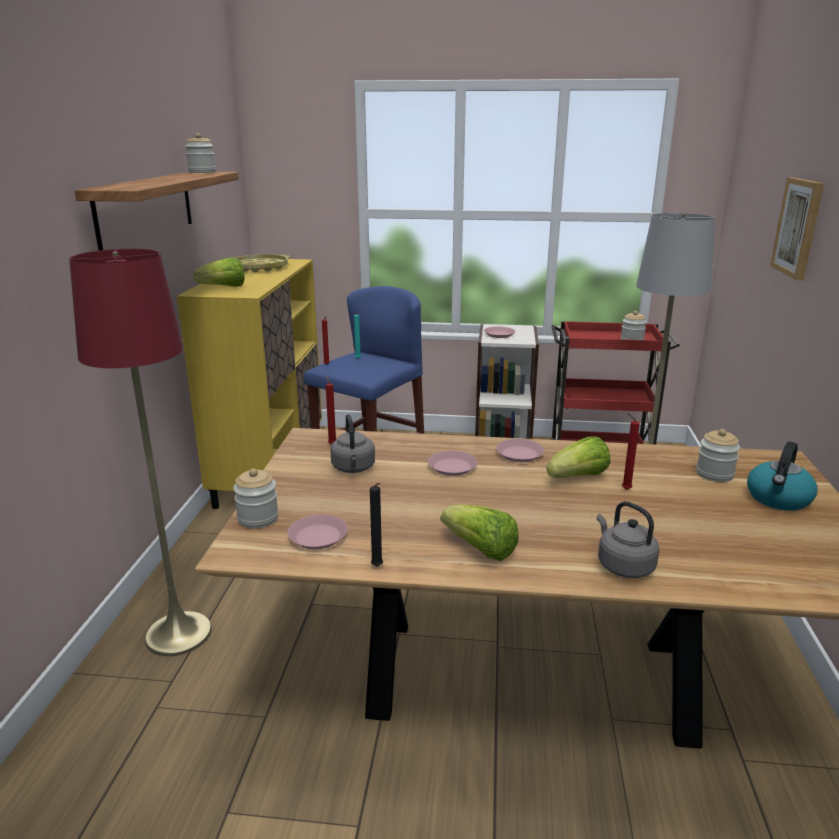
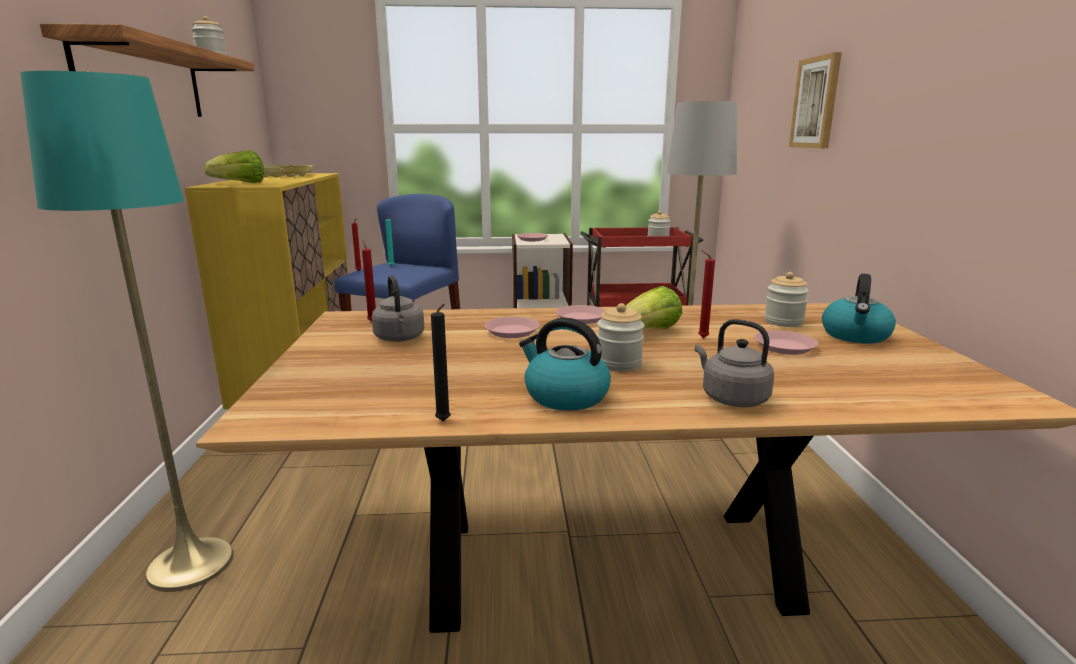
camera: 10 degrees left, 5 degrees down
red floor lamp [69,249,212,656] -> turquoise floor lamp [20,71,234,592]
jar [233,468,279,528] -> jar moved to [597,303,644,371]
pink plate [287,515,348,549] -> pink plate moved to [754,330,818,355]
lettuce [441,504,518,561] -> kettle [519,318,611,411]

